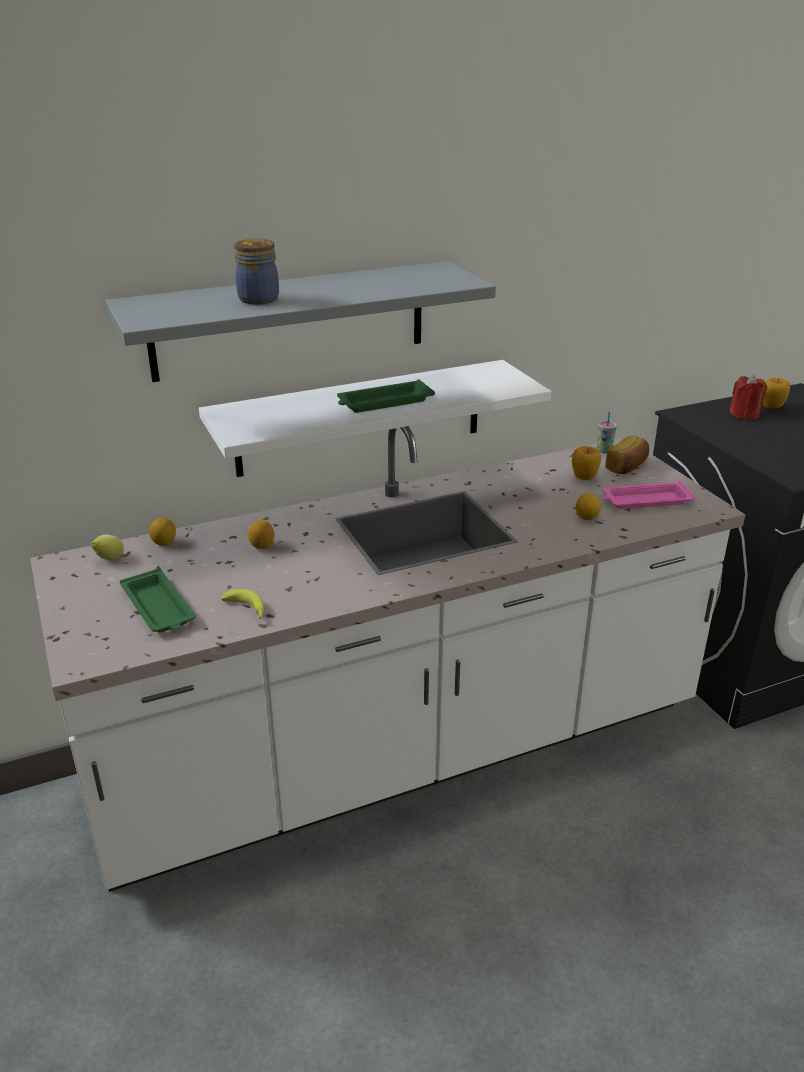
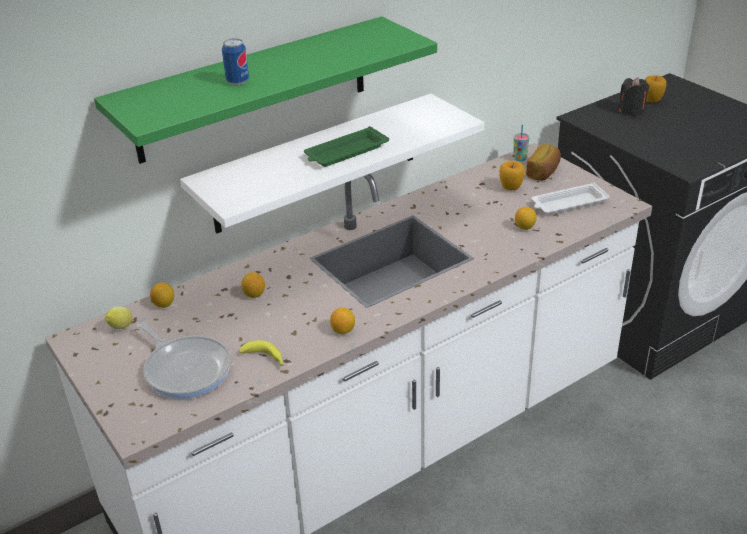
camera: 10 degrees left, 5 degrees up
grey shelf [105,261,496,382] -> green shelf [94,16,437,164]
green tray [120,568,196,632] -> frying pan [137,322,231,399]
jar [234,239,279,305] -> can [222,38,249,85]
pink tray [603,481,695,509] -> white tray [532,182,610,215]
red candle [729,375,767,420] -> black candle [618,77,649,116]
none -> lemon [330,308,355,334]

